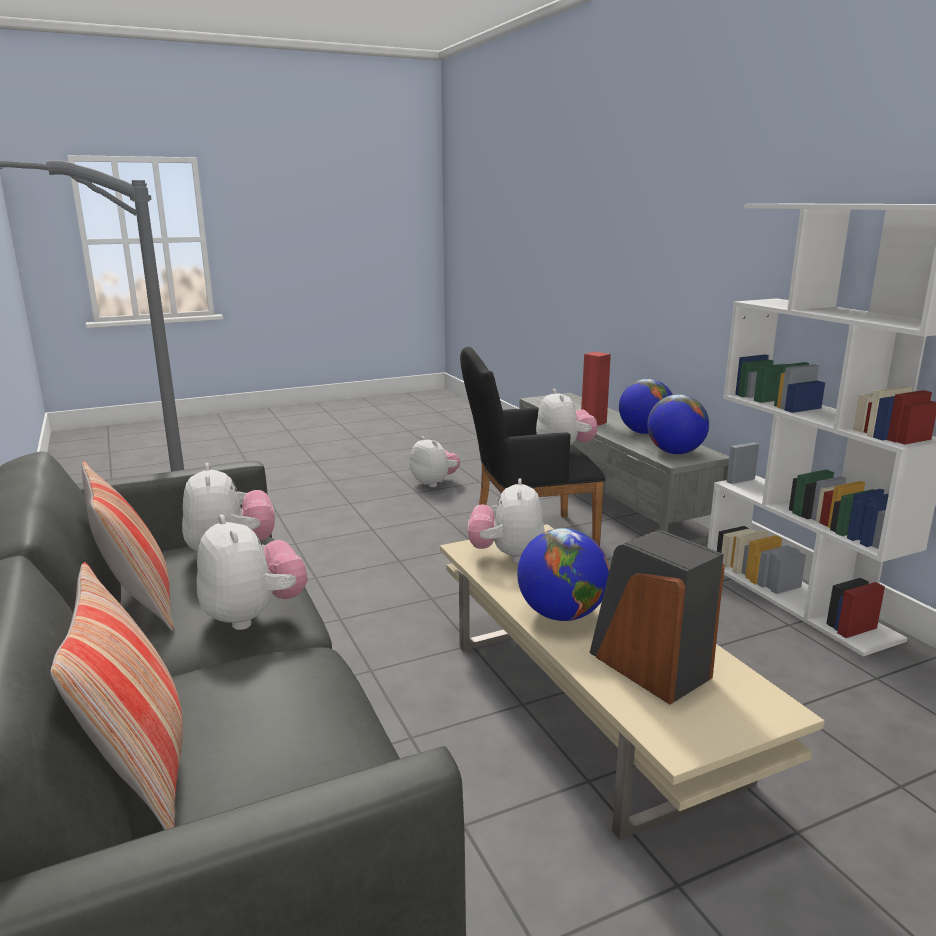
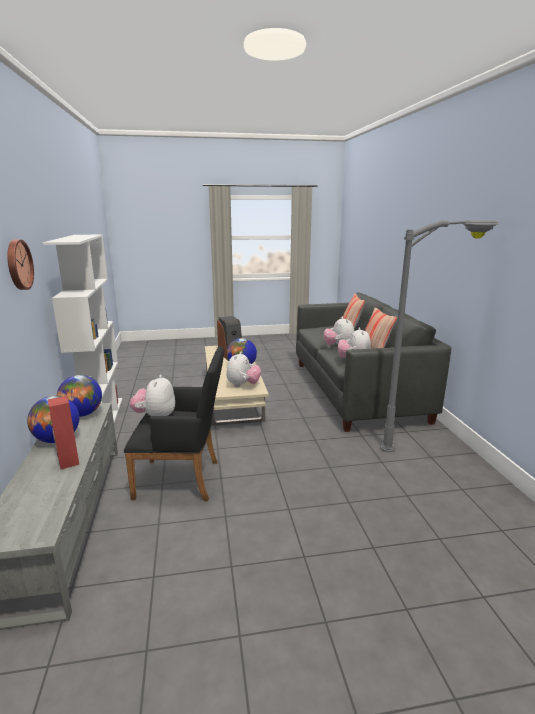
camera: 165 degrees left, 0 degrees up
plush toy [410,436,460,487] -> none
none -> wall clock [7,239,34,290]

